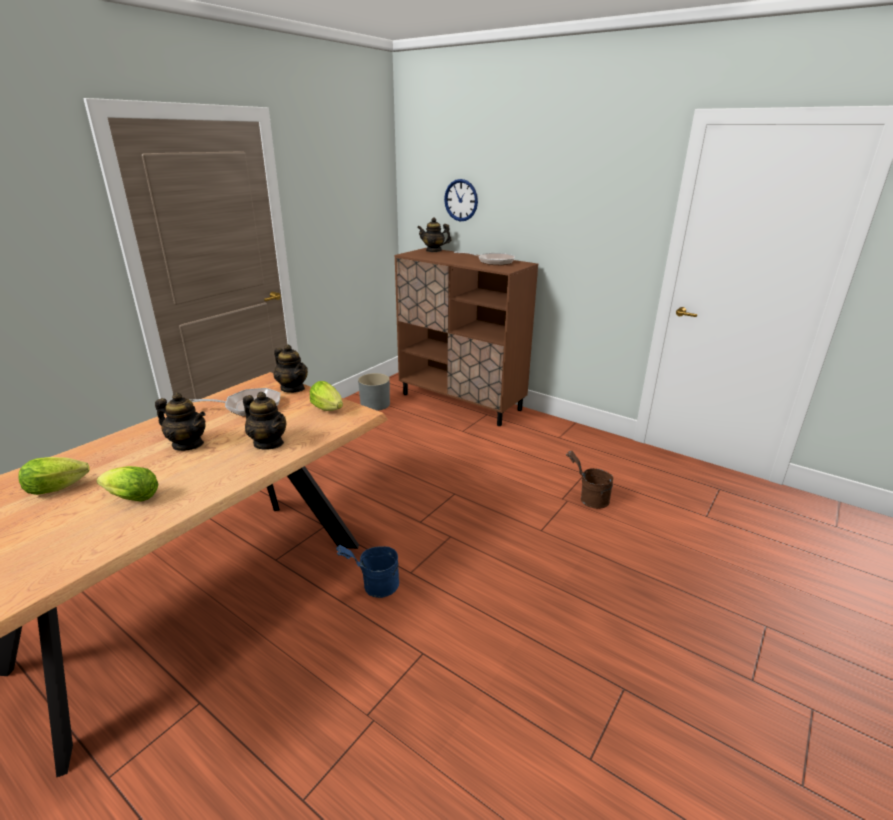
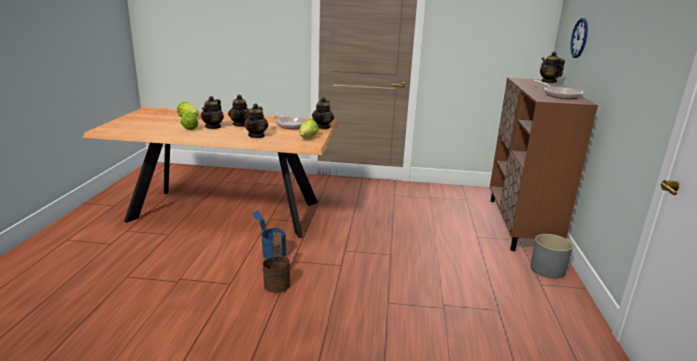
camera: 60 degrees right, 5 degrees down
grey planter [358,373,390,411] -> grey planter moved to [530,234,573,279]
brown bucket [566,450,613,509] -> brown bucket moved to [262,232,291,293]
none -> teapot [201,96,224,129]

